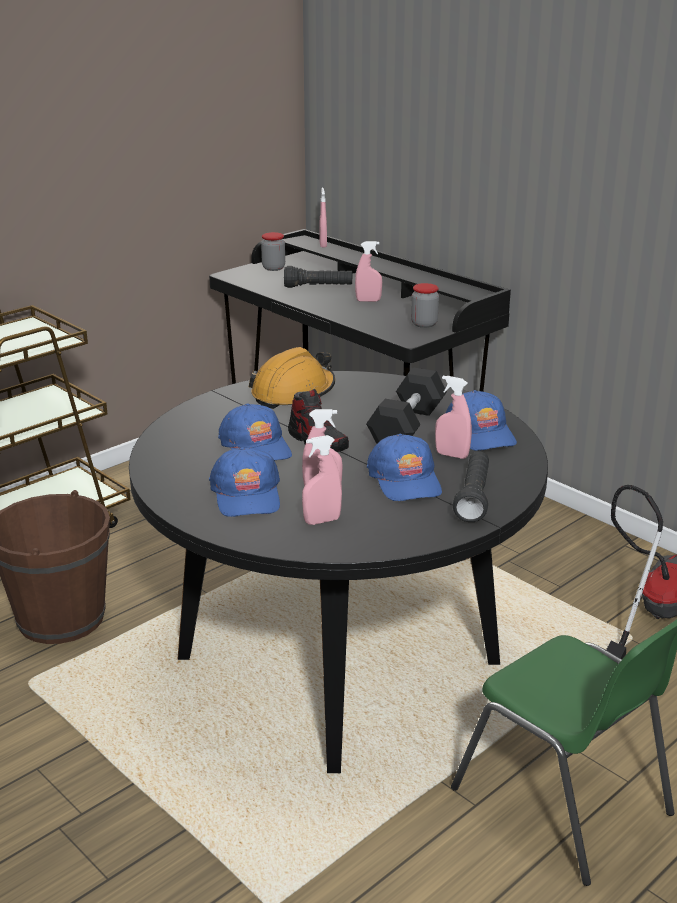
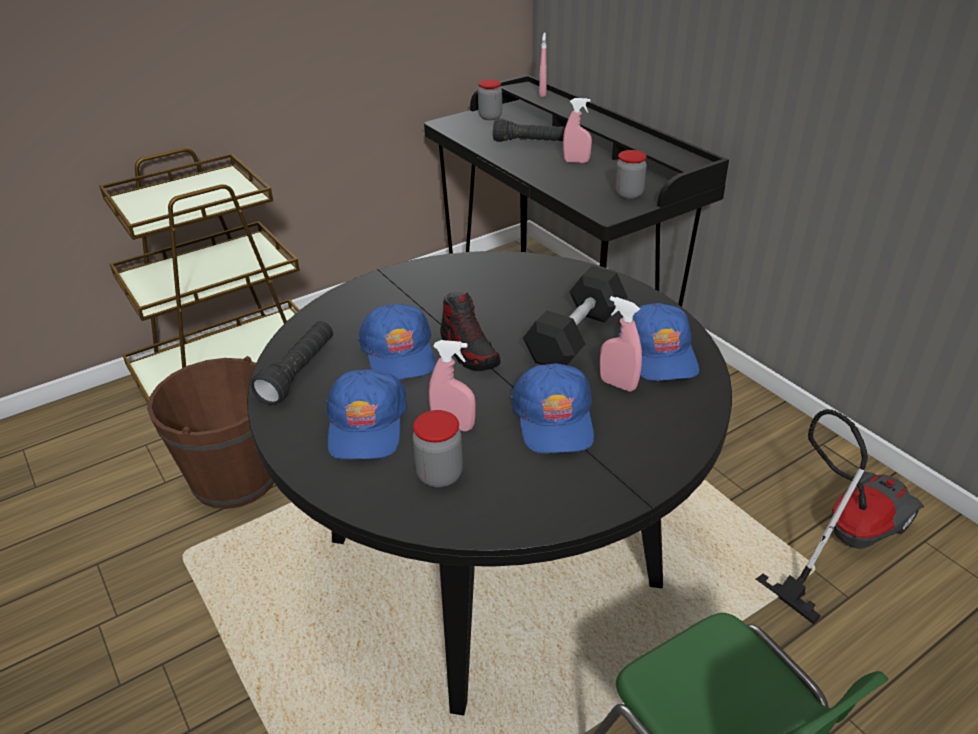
camera: 10 degrees right, 10 degrees up
orange hard hat [249,347,335,409] -> none
pink spray bottle [302,435,342,525] -> jar [412,410,463,487]
black flashlight [453,451,489,522] -> black flashlight moved to [251,321,333,405]

